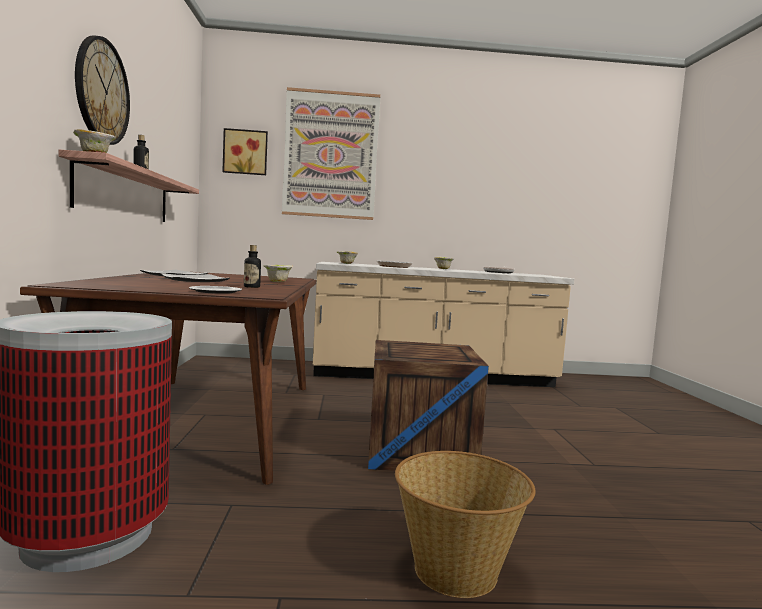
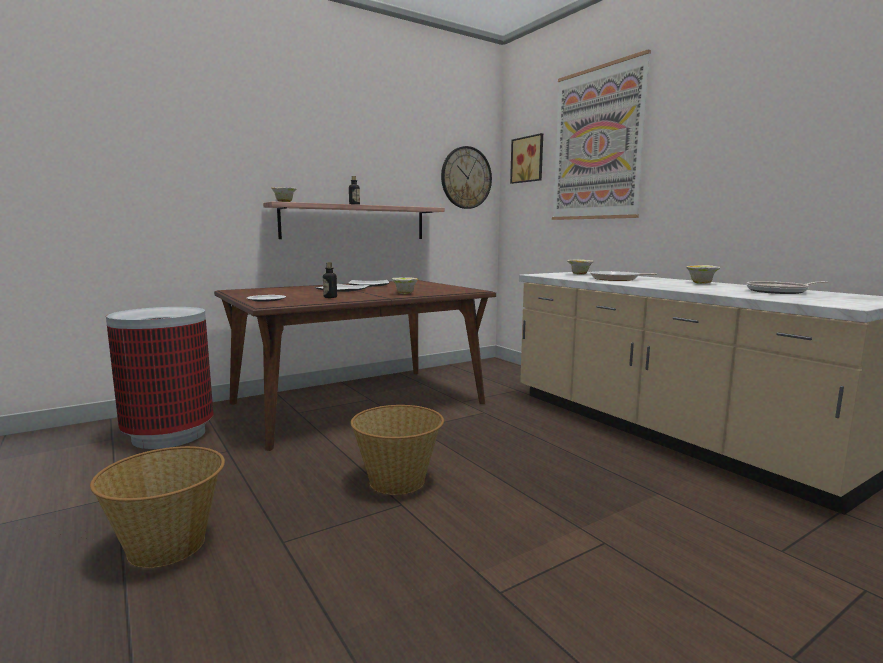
camera: 60 degrees right, 5 degrees up
wall clock [75,35,130,145] -> wall clock moved to [441,146,492,209]
crate [368,340,489,471] -> basket [351,405,444,495]

